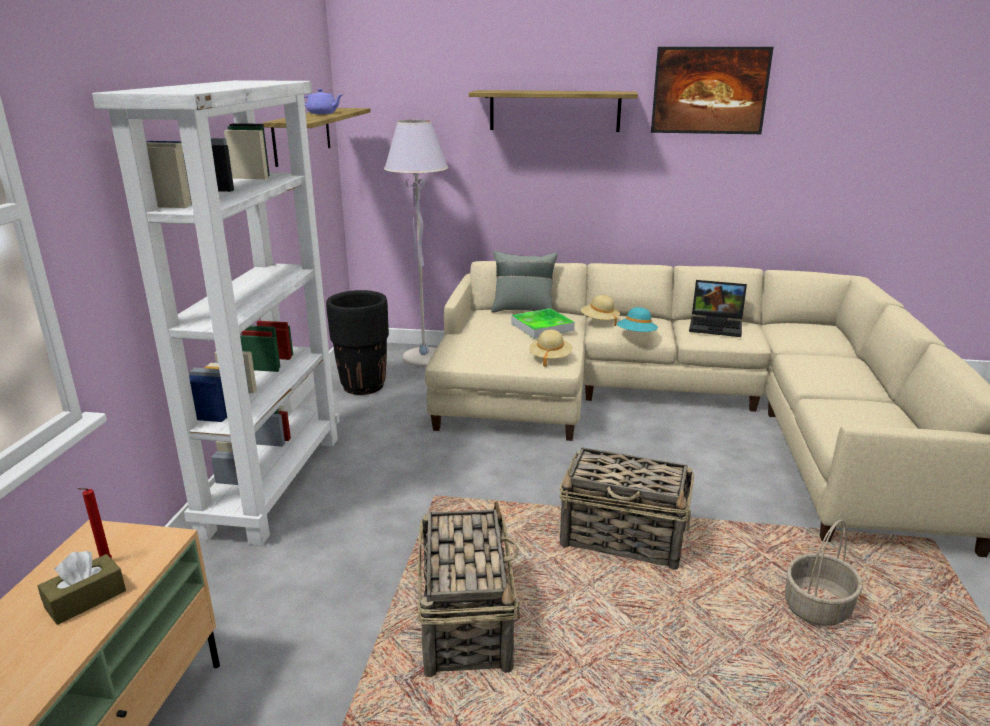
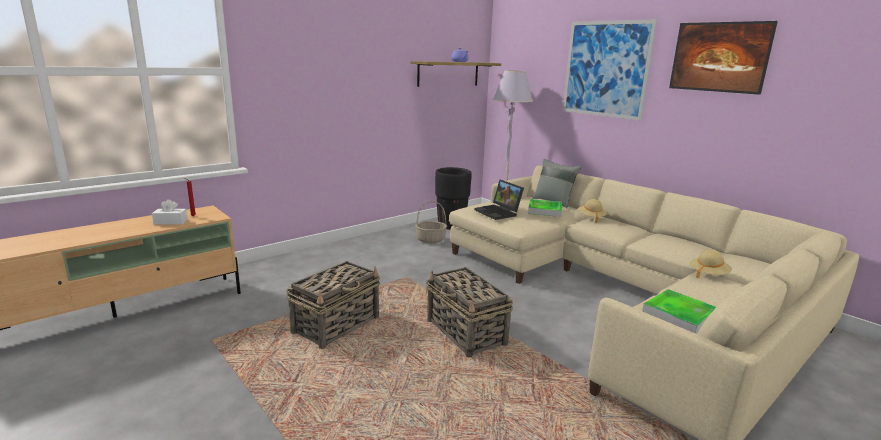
camera: 40 degrees right, 5 degrees down
brown tissue box [38,551,126,625] -> white tissue box [152,199,188,225]
white bookcase [92,80,339,546] -> none
shelf [469,90,638,132] -> picture [562,19,658,121]
beige hat [529,330,572,367] -> beige hat moved to [690,250,732,278]
turquoise hat [617,307,658,332] -> none
laptop [689,280,747,337] -> laptop moved to [474,180,524,220]
basket [785,520,863,626] -> basket moved to [416,201,447,243]
none -> tray [642,289,716,334]

